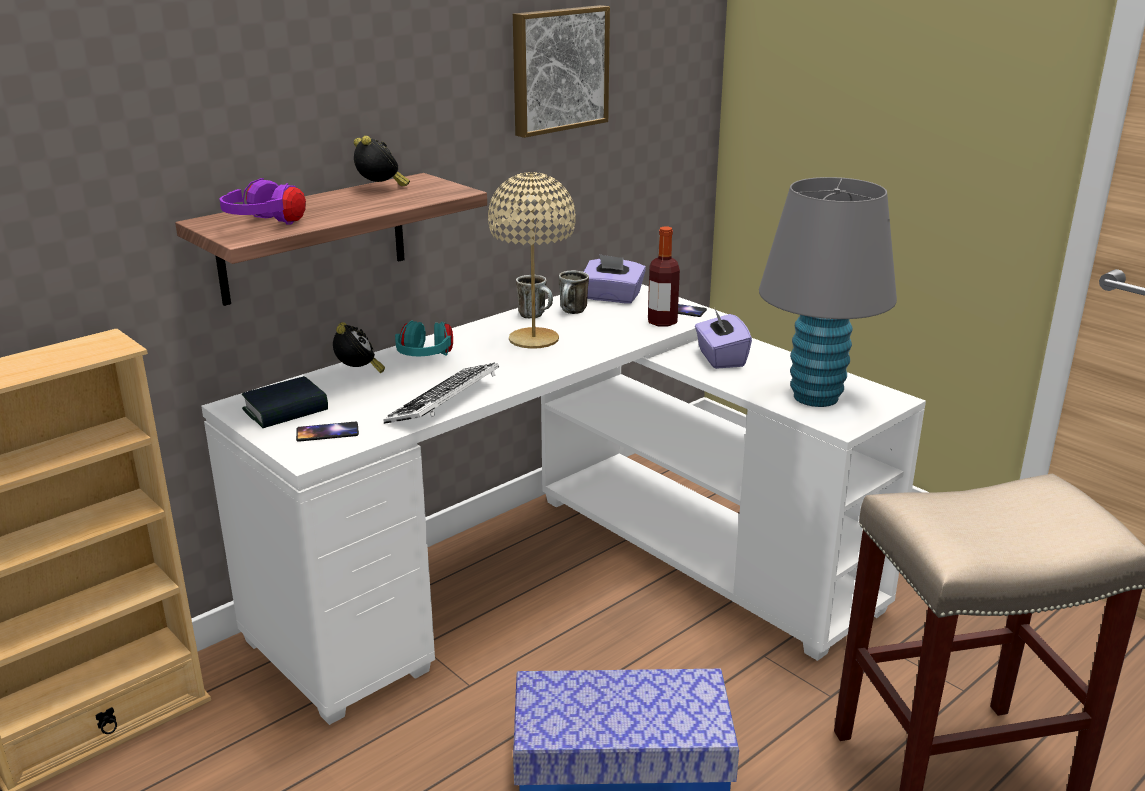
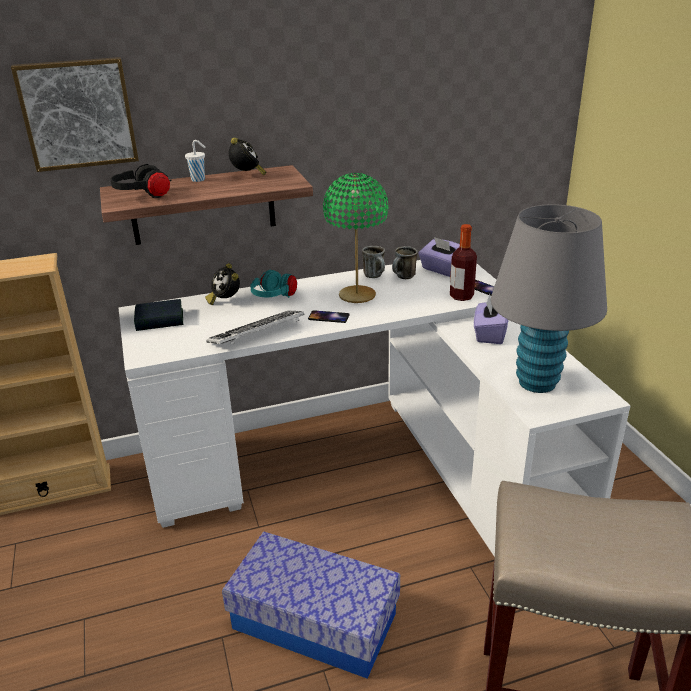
camera: 25 degrees right, 5 degrees up
purple headphones [220,178,306,225] -> black headphones [110,164,172,198]
phone [296,422,359,442] -> phone moved to [308,310,350,323]
alarm clock [333,322,385,373] -> alarm clock turned 135 degrees clockwise [205,263,240,305]
beige table lamp [488,172,576,349] -> green table lamp [323,173,389,303]
picture [513,5,610,138] -> picture moved to [11,57,139,172]
none -> white cup [185,140,206,182]

